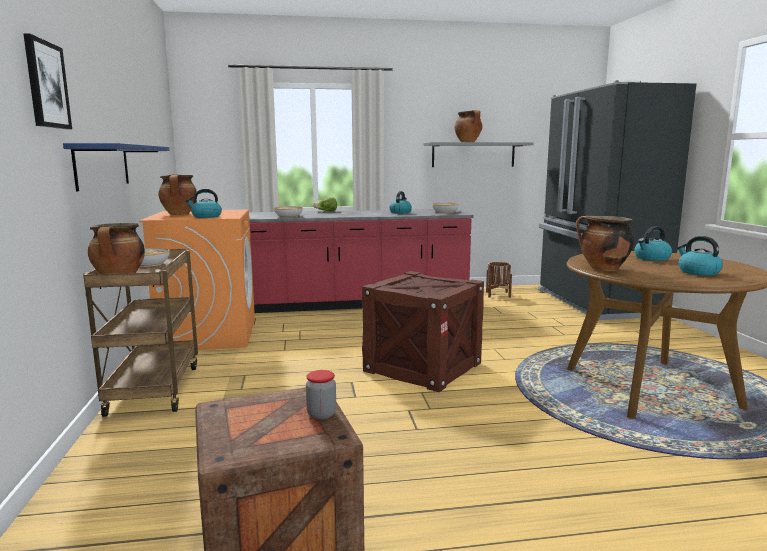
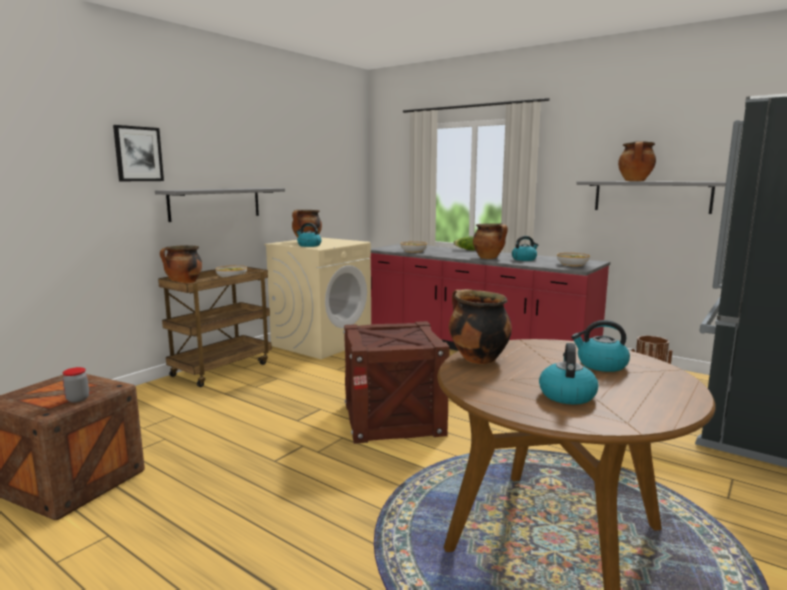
camera: 45 degrees right, 0 degrees up
blue shelf [63,143,170,191] -> grey shelf [155,188,285,222]
orange washing machine [139,209,255,350] -> beige washing machine [264,237,371,359]
none -> cooking pot [473,223,508,259]

